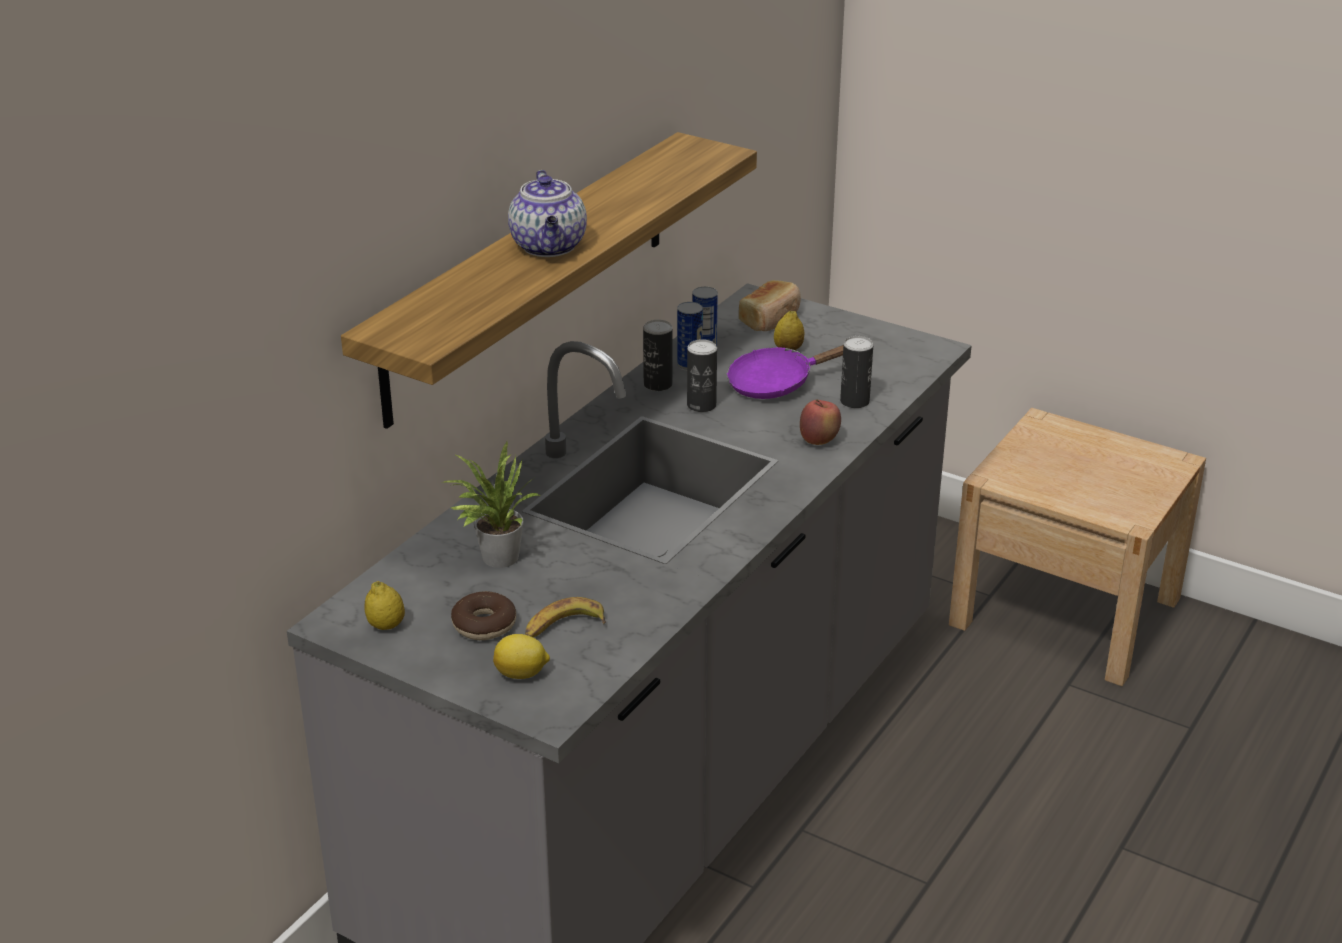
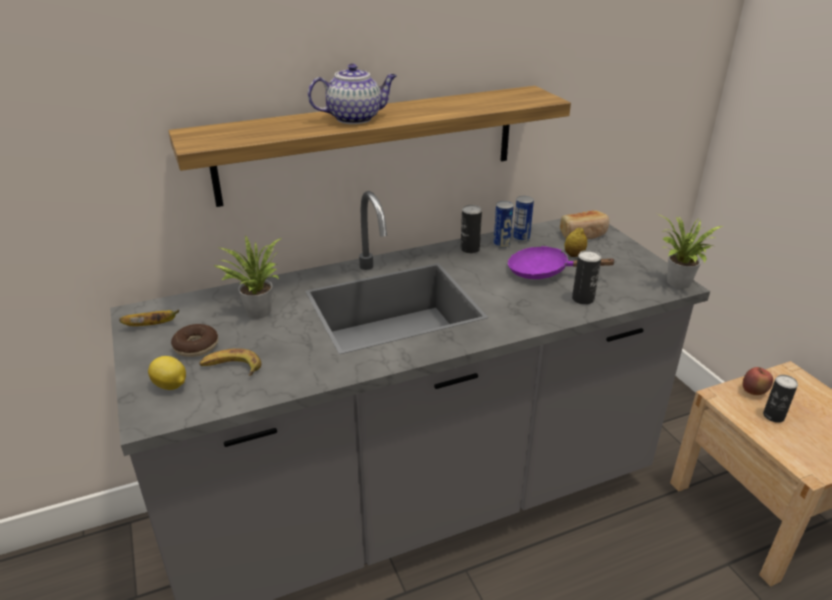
camera: 35 degrees right, 0 degrees up
lemon [364,581,405,630] -> banana [119,310,179,326]
teapot [508,170,587,257] -> teapot turned 135 degrees counterclockwise [308,64,397,124]
can [687,339,717,412] -> can moved to [763,375,798,423]
apple [800,399,841,445] -> apple moved to [743,367,773,395]
none -> potted plant [660,215,722,289]

